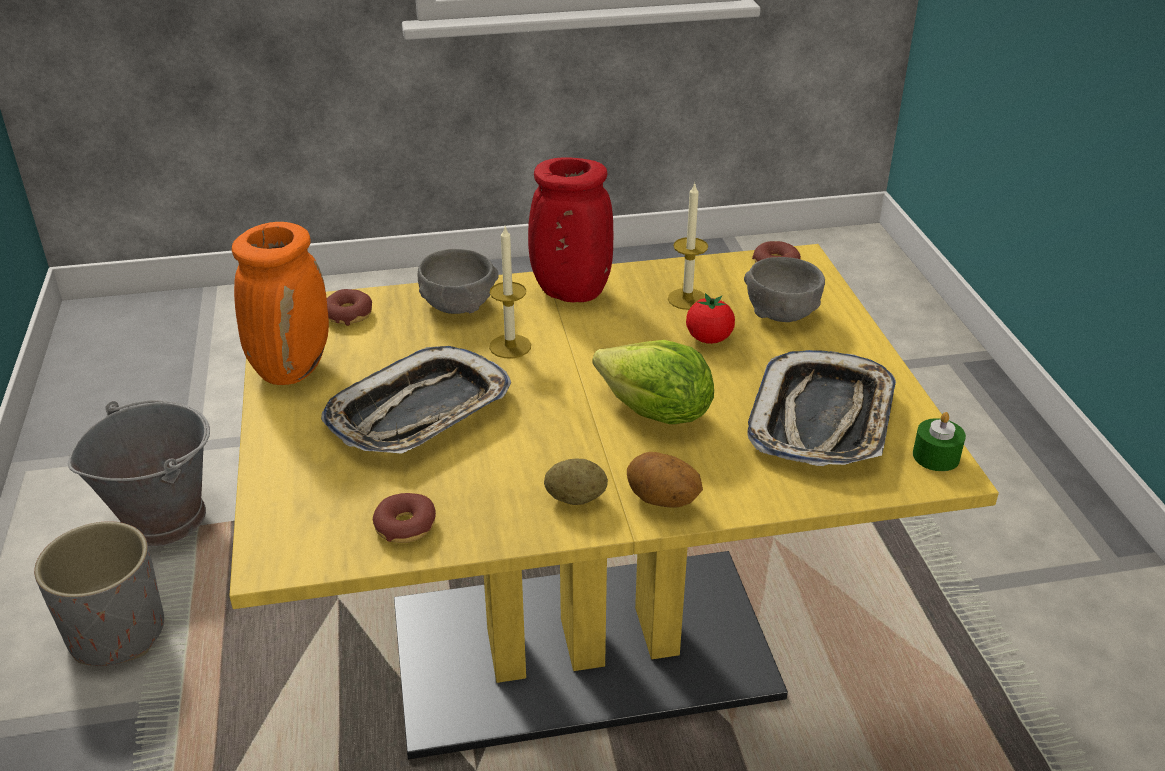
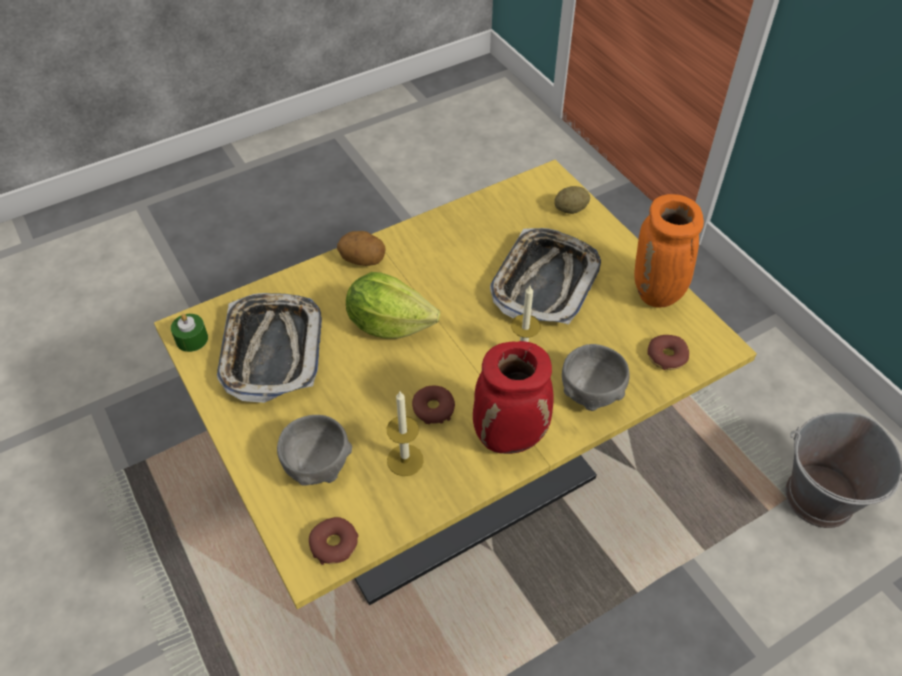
camera: 160 degrees right, 15 degrees up
grey planter [34,521,164,666] -> none
donut [373,493,436,543] -> donut moved to [412,386,455,424]
potato [544,459,608,505] -> potato moved to [554,186,590,214]
tomato [686,293,735,344] -> none

